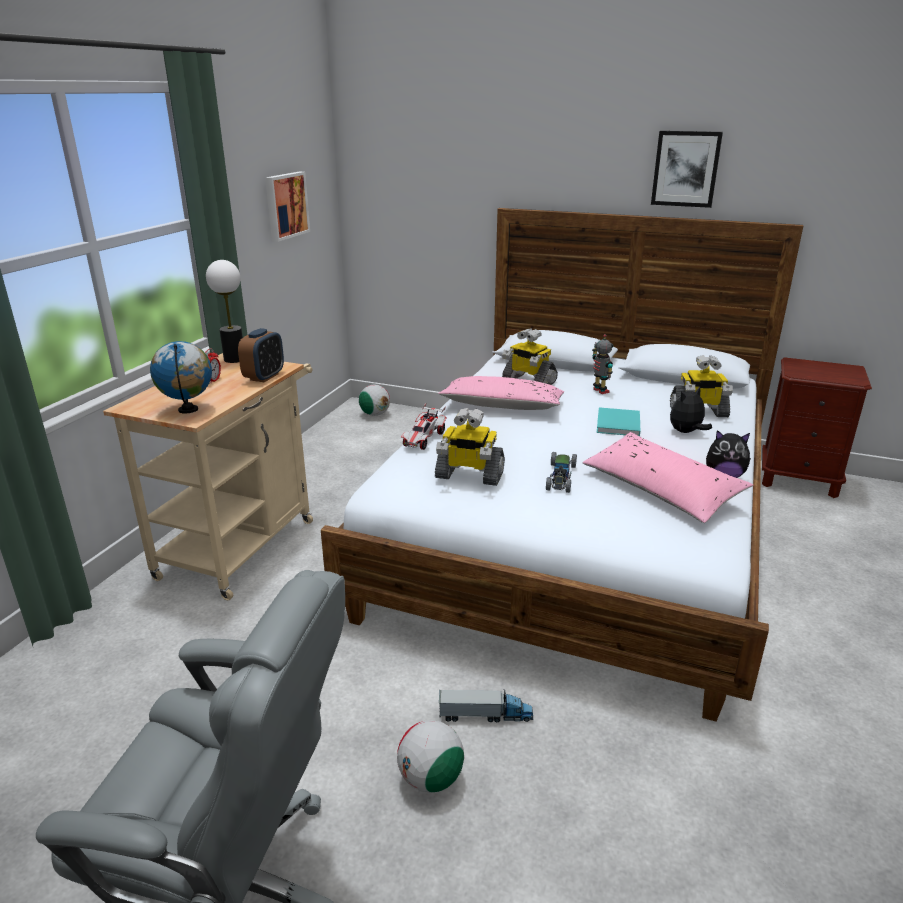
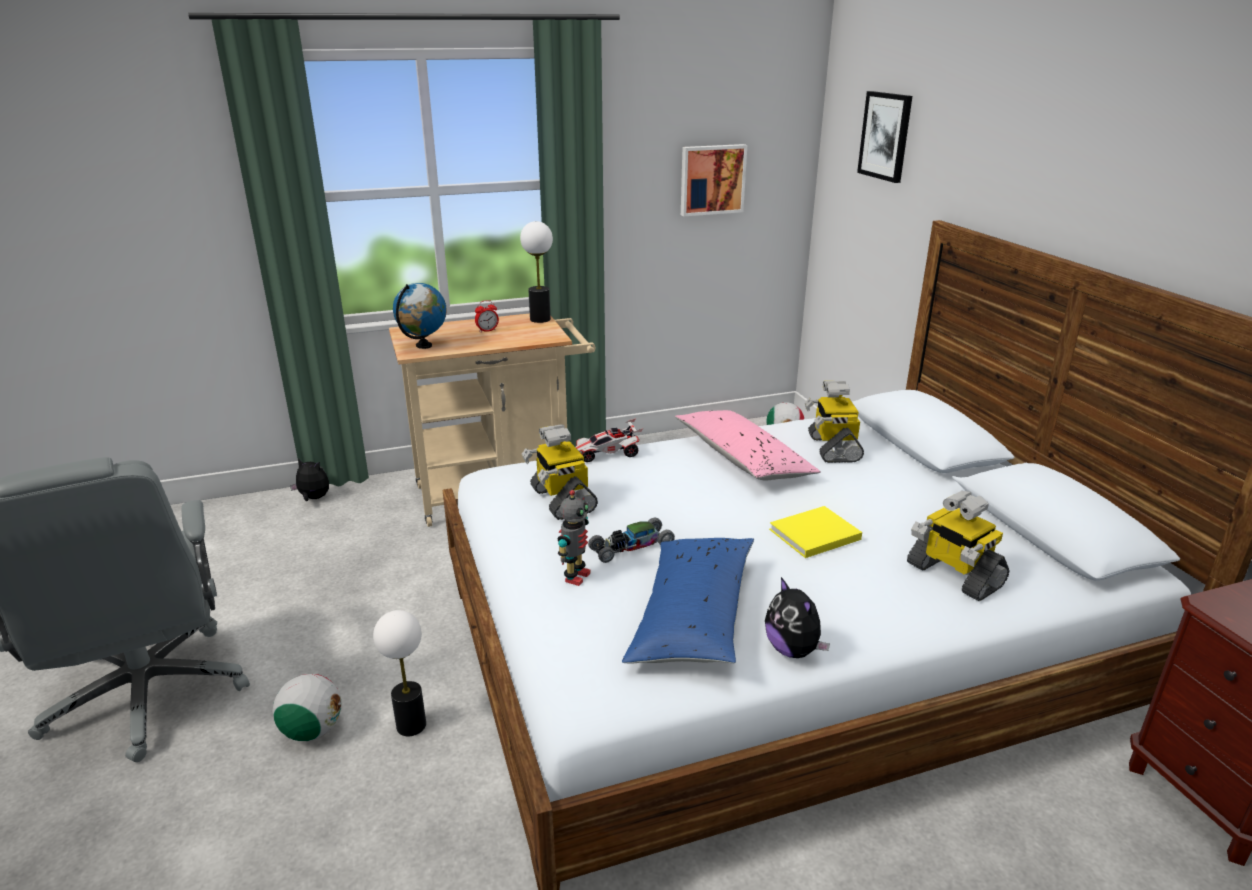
camera: 50 degrees right, 0 degrees up
alarm clock [238,328,284,382] -> none
toy truck [439,689,533,722] -> table lamp [373,610,426,736]
pink pillow [583,432,753,523] -> blue pillow [622,538,754,663]
toy robot [592,334,613,394] -> toy robot moved to [558,490,591,586]
turquoise book [597,407,640,436] -> yellow book [769,506,862,558]
picture [651,131,723,208] -> picture moved to [857,91,912,183]
plush toy [670,387,712,433] -> plush toy moved to [290,458,329,501]

